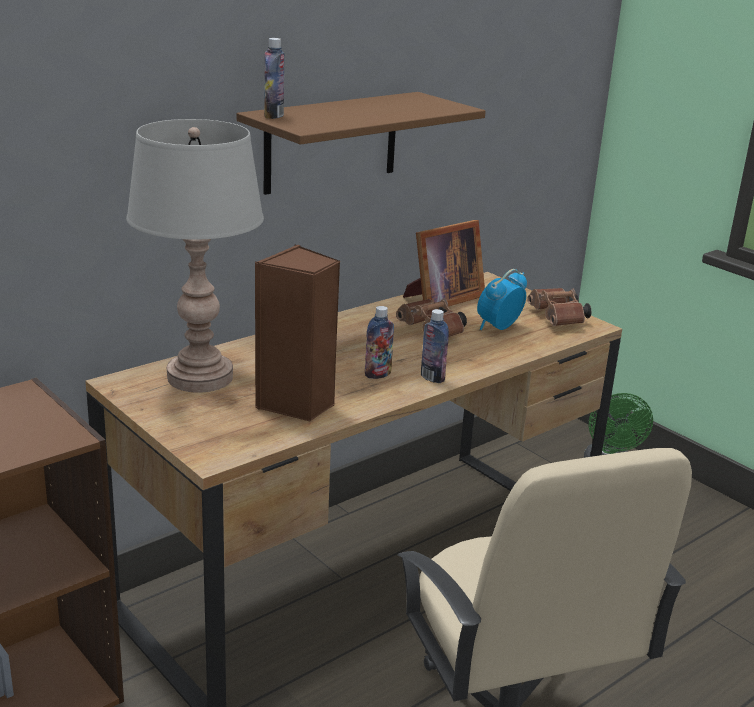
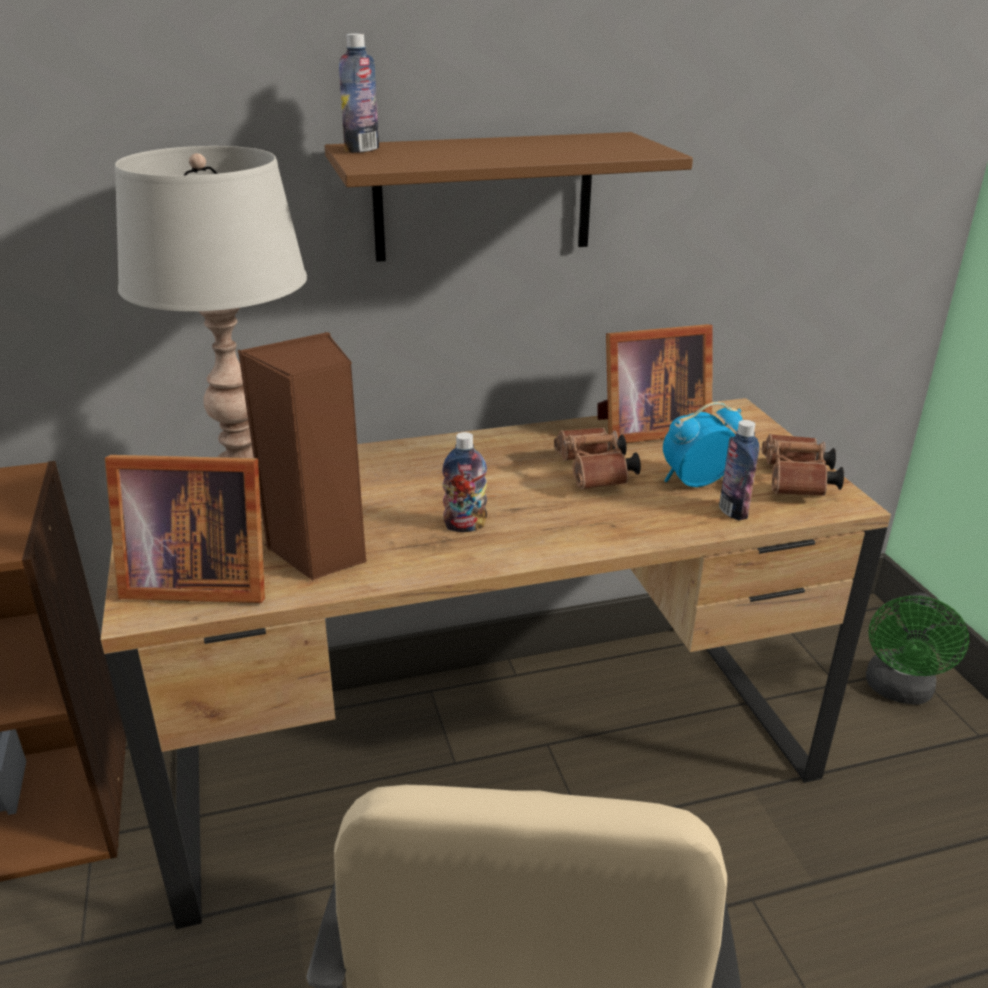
camera: 25 degrees right, 5 degrees up
bottle [421,309,449,383] -> bottle moved to [719,420,759,521]
none -> picture frame [105,455,265,603]

